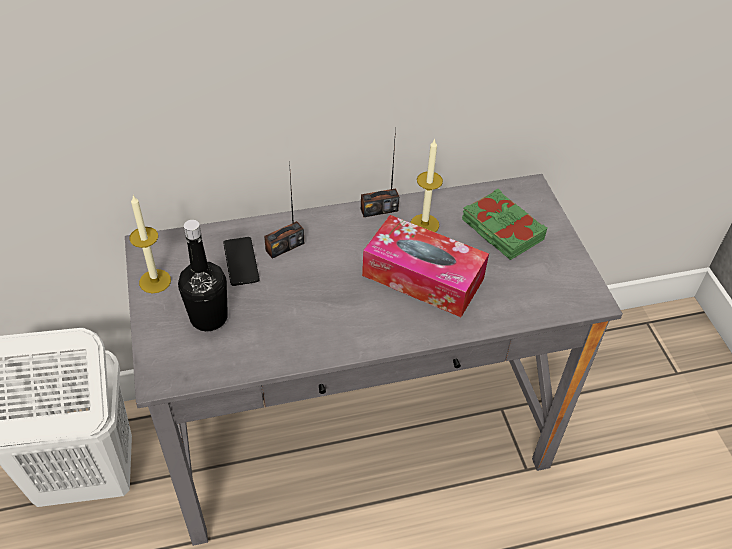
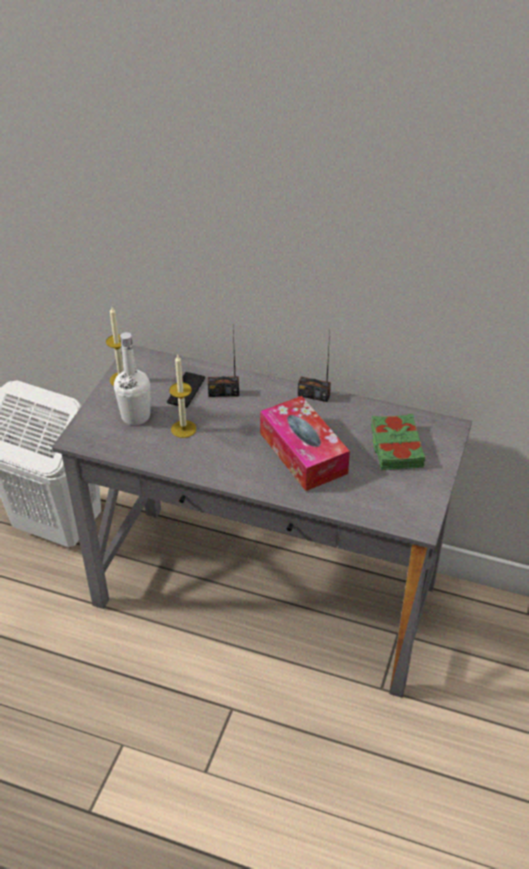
camera: 35 degrees right, 5 degrees down
black bottle [178,220,228,331] -> white bottle [114,332,150,425]
candle [410,138,443,232] -> candle moved to [169,354,197,438]

